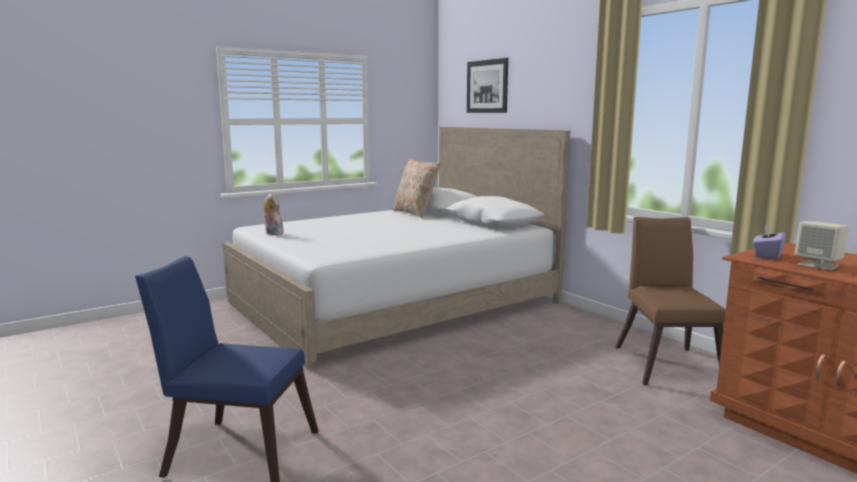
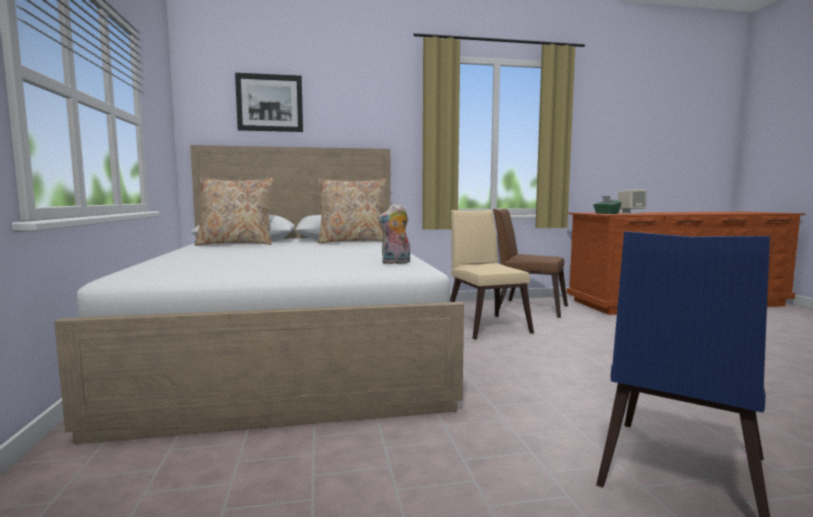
camera: 65 degrees left, 5 degrees down
plush toy [263,194,283,235] -> plush toy moved to [378,204,410,264]
purple tissue box [753,224,786,260] -> green tissue box [593,196,622,214]
none -> beige pillow [317,178,386,244]
none -> beige chair [450,210,534,340]

